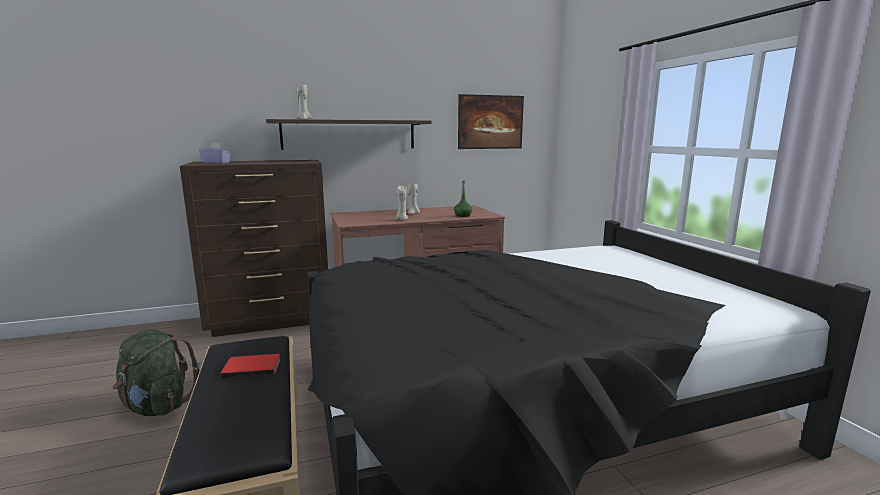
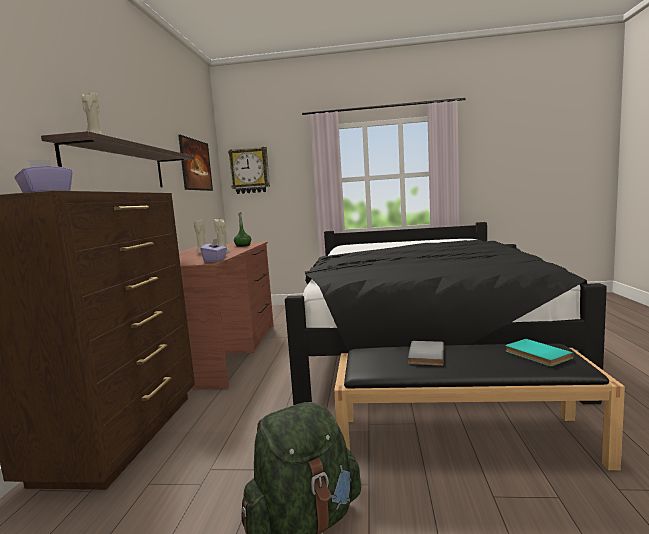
camera: 65 degrees left, 5 degrees down
red book [220,354,280,379] -> grey book [408,341,444,366]
none -> purple tissue box [200,238,227,262]
none -> wall clock [228,147,270,194]
none -> turquoise book [506,339,573,366]

